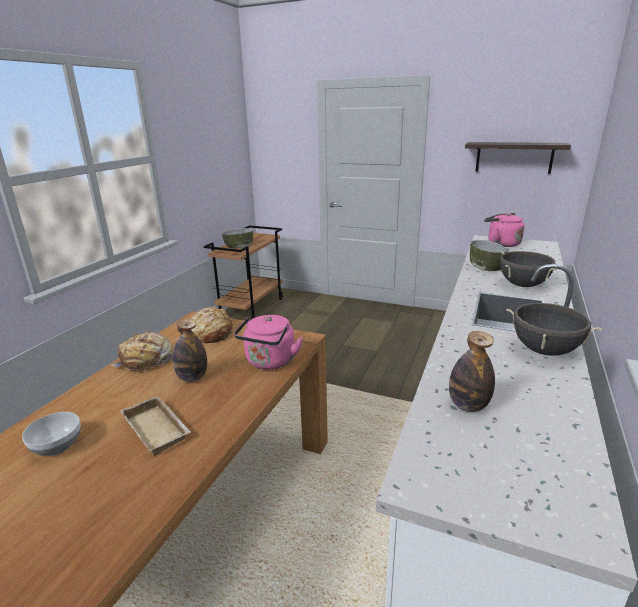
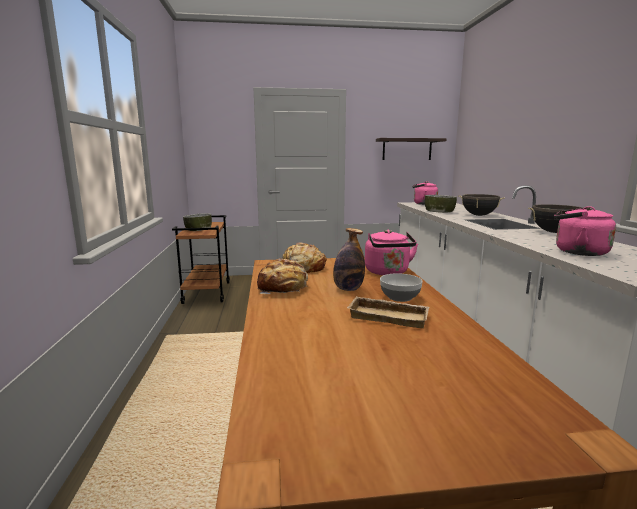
camera: 30 degrees left, 10 degrees down
bowl [22,412,81,456] -> bowl moved to [380,273,422,302]
bottle [449,331,495,412] -> pink kettle [554,206,616,256]

